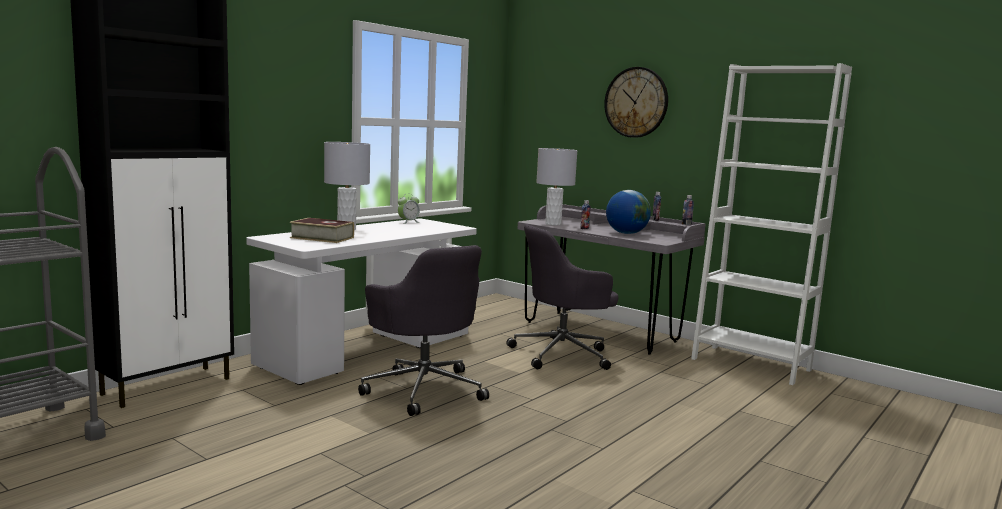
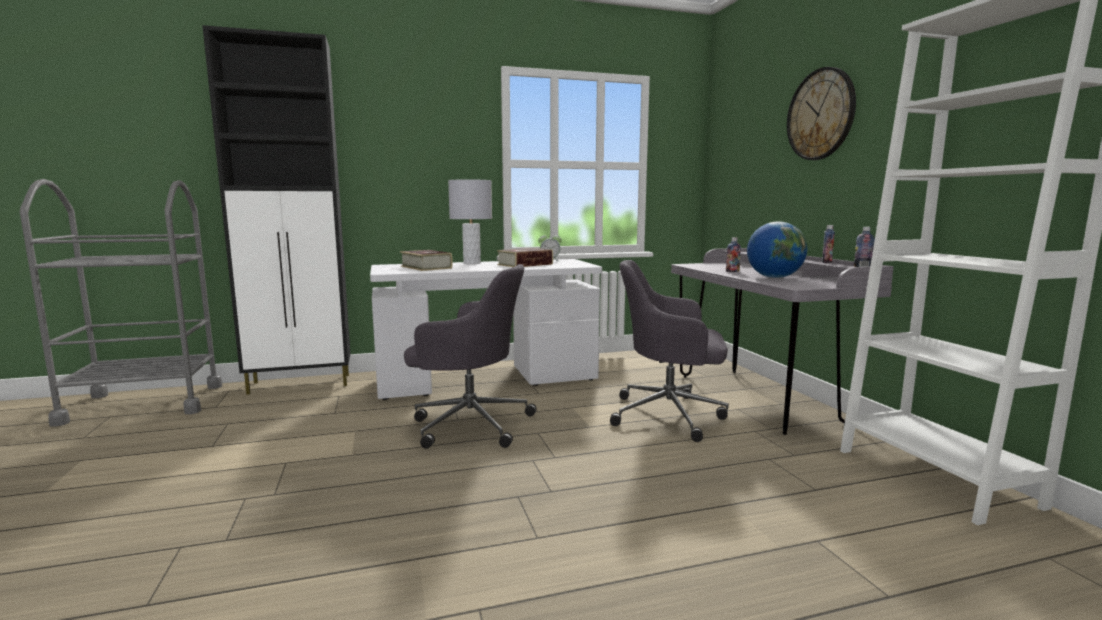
camera: 35 degrees right, 0 degrees up
grey office chair [358,245,489,416] -> grey office chair turned 75 degrees counterclockwise [404,264,537,449]
grey table lamp [536,148,577,225] -> none
none -> book [497,248,553,267]

